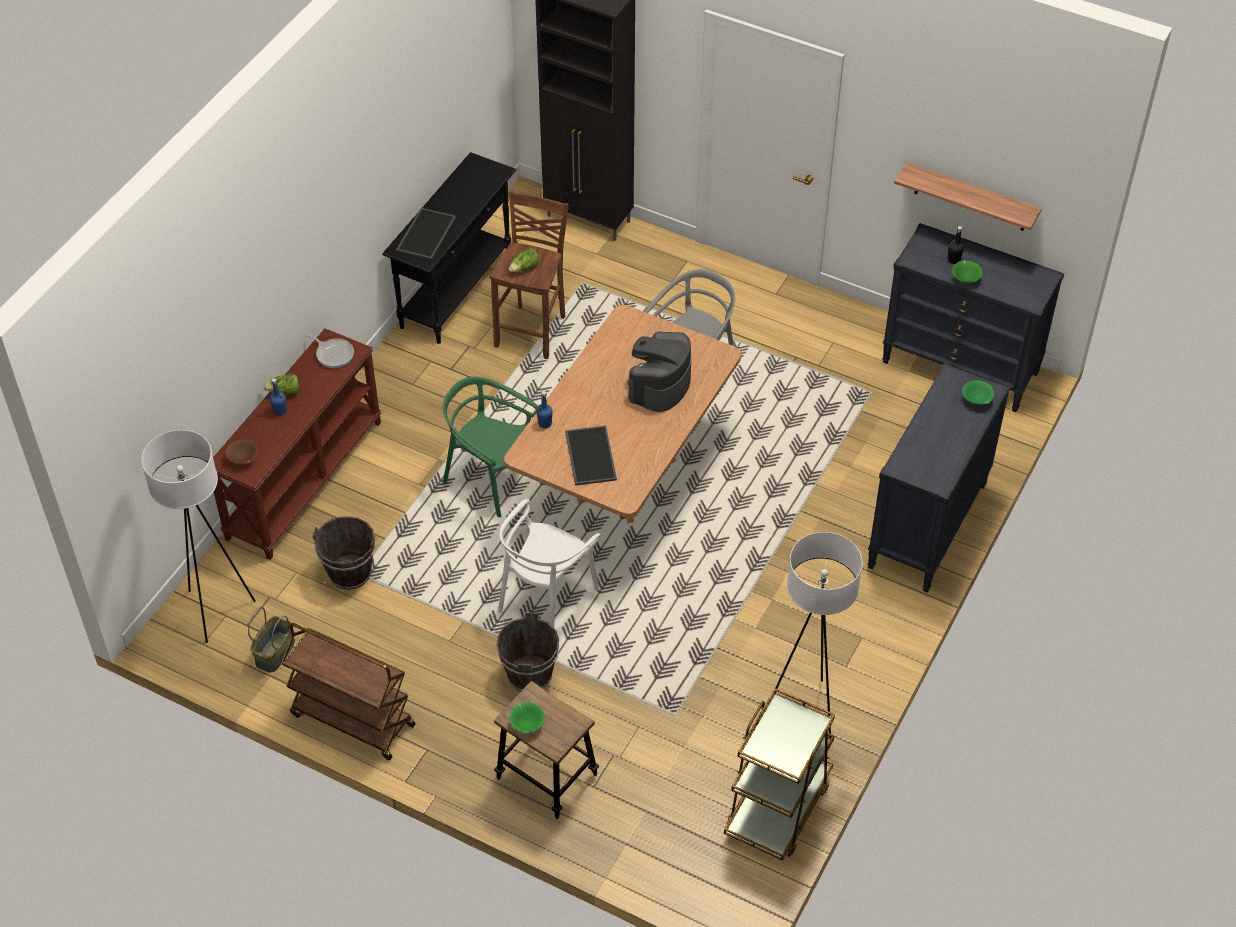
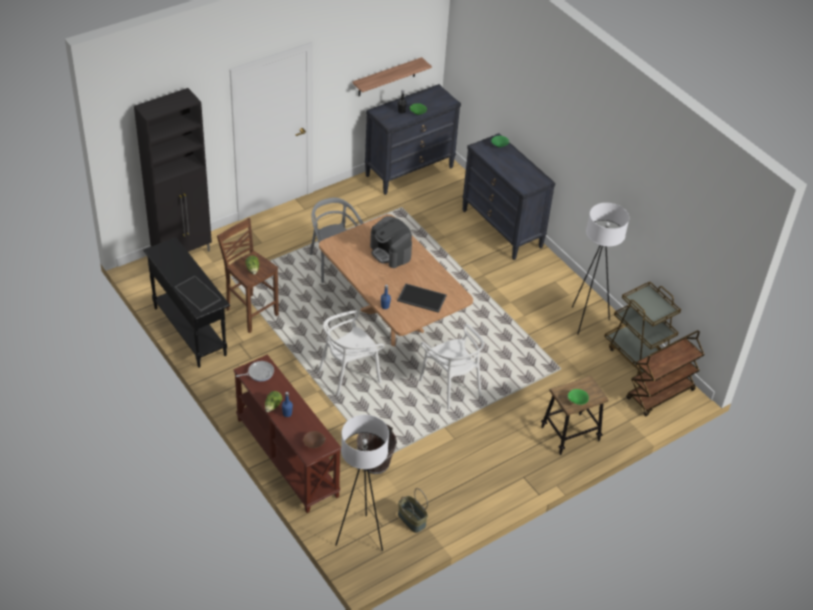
camera: 65 degrees left, 5 degrees down
brown cart [281,623,415,760] -> brown cart moved to [626,330,705,417]
green chair [443,377,538,517] -> white chair [319,310,384,396]
brown bucket [496,612,559,691] -> none

